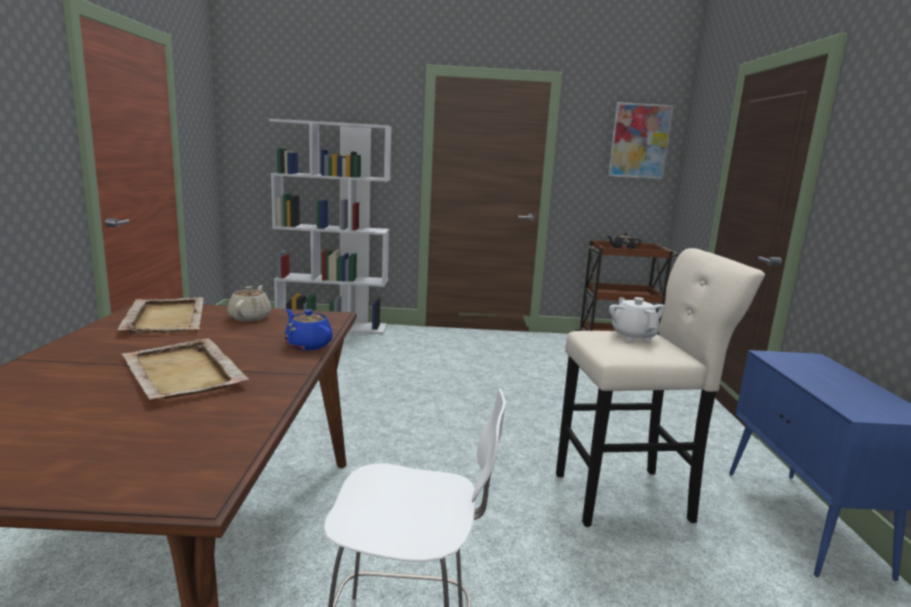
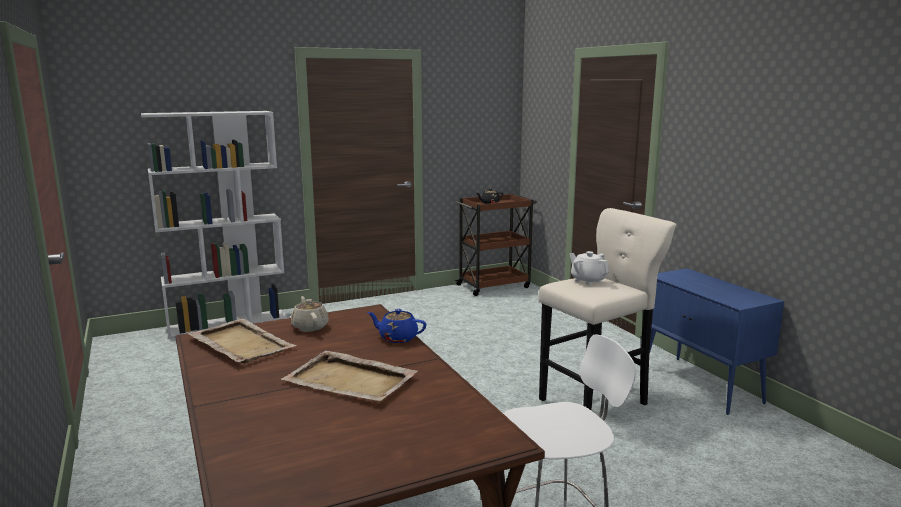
camera: 25 degrees left, 0 degrees up
picture [608,102,674,179] -> none

